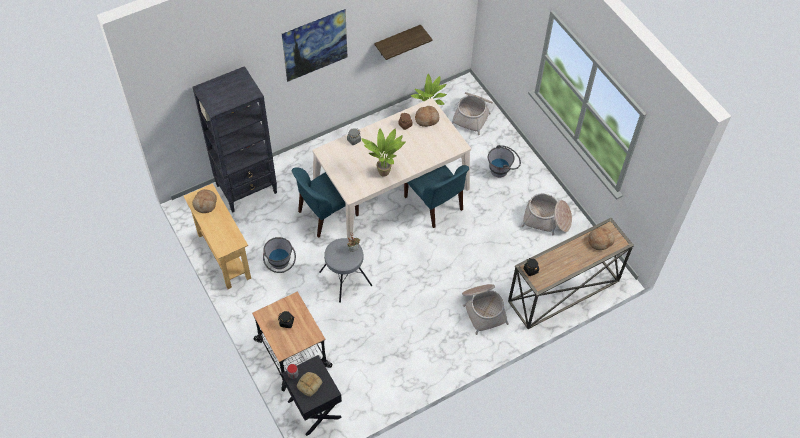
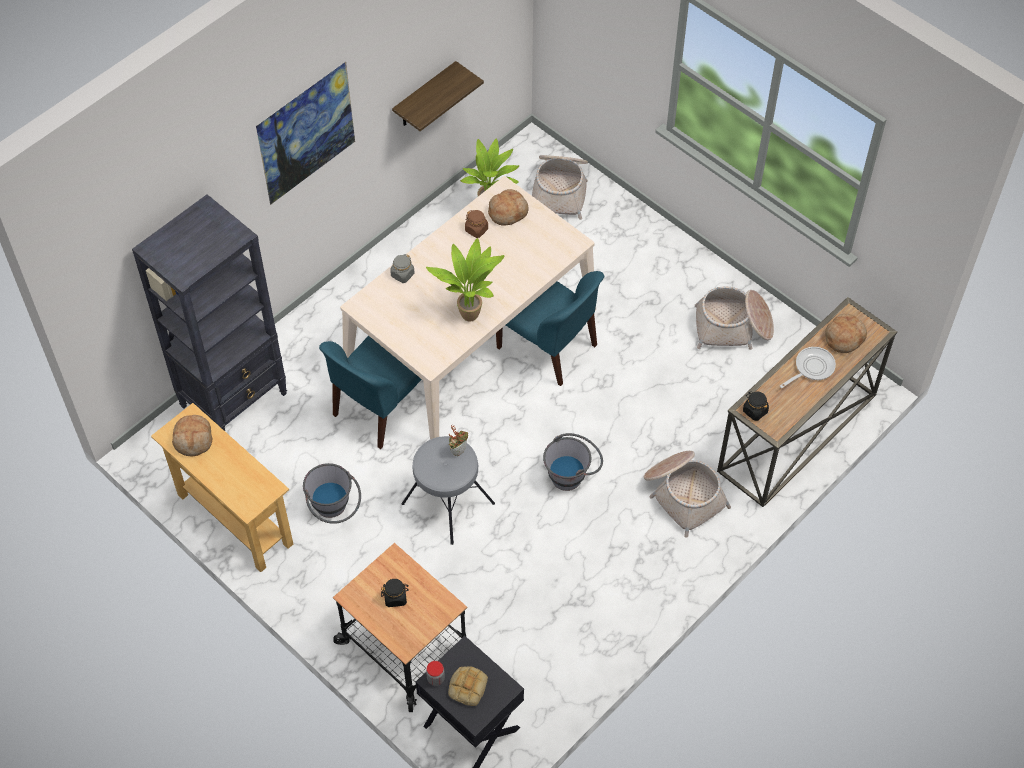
camera: 15 degrees left, 0 degrees up
grey bucket [488,145,521,177] -> grey bucket moved to [543,433,603,491]
none -> frying pan [780,347,836,388]

